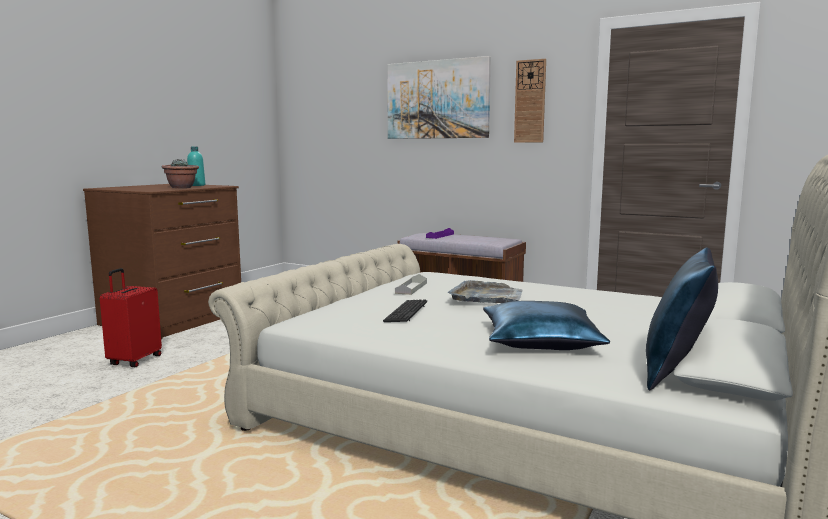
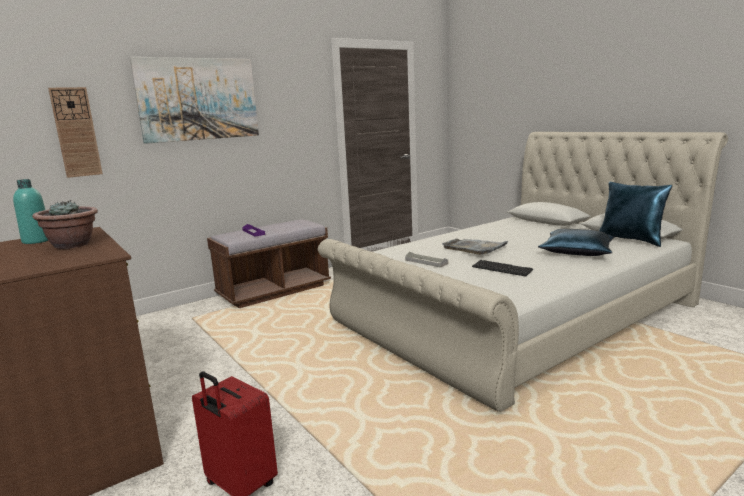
camera: 65 degrees left, 5 degrees up
wall clock [514,59,546,143] -> wall clock moved to [48,87,103,178]

